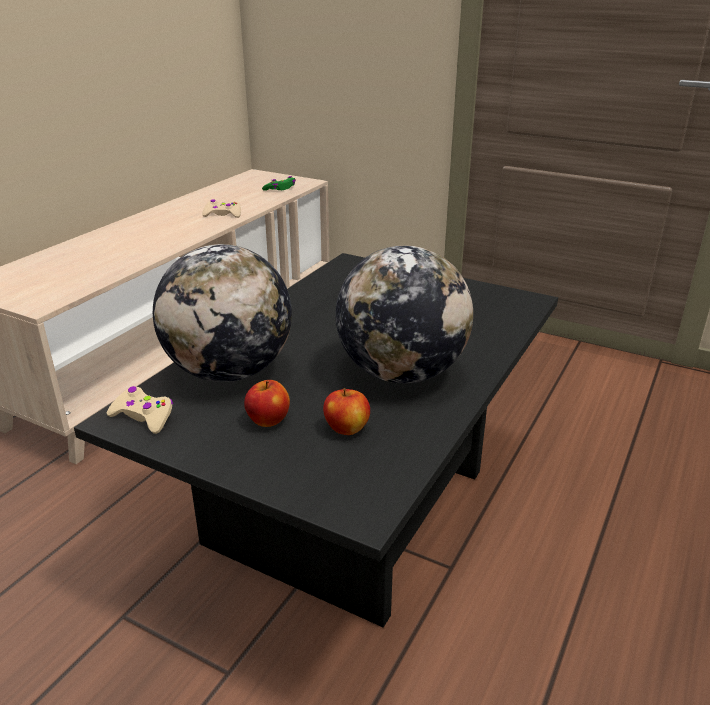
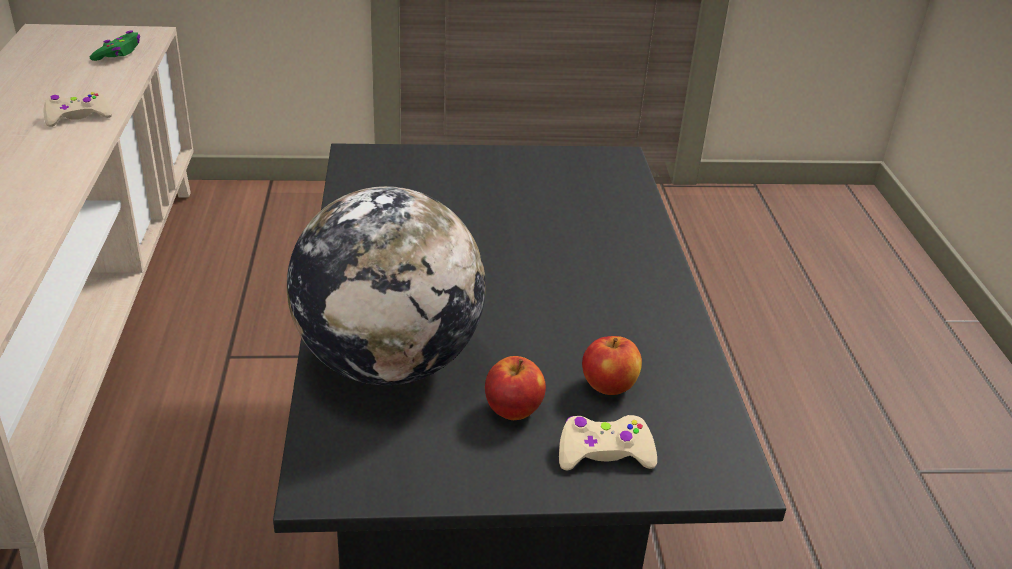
camera: 35 degrees left, 5 degrees up
beige game controller [107,386,173,434] -> beige game controller moved to [559,415,657,471]
globe [336,245,473,384] -> none

